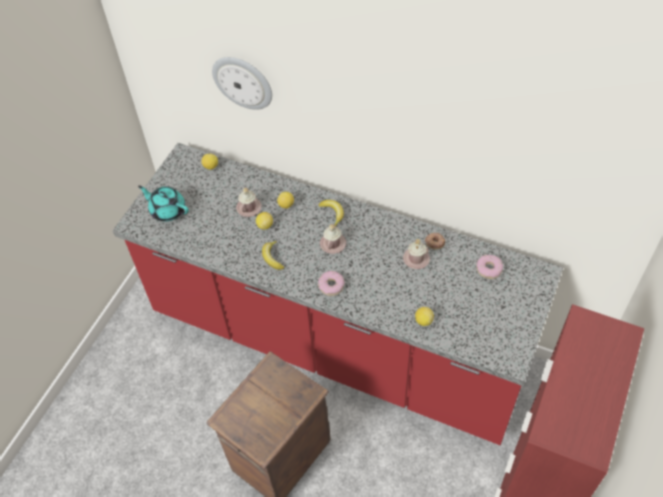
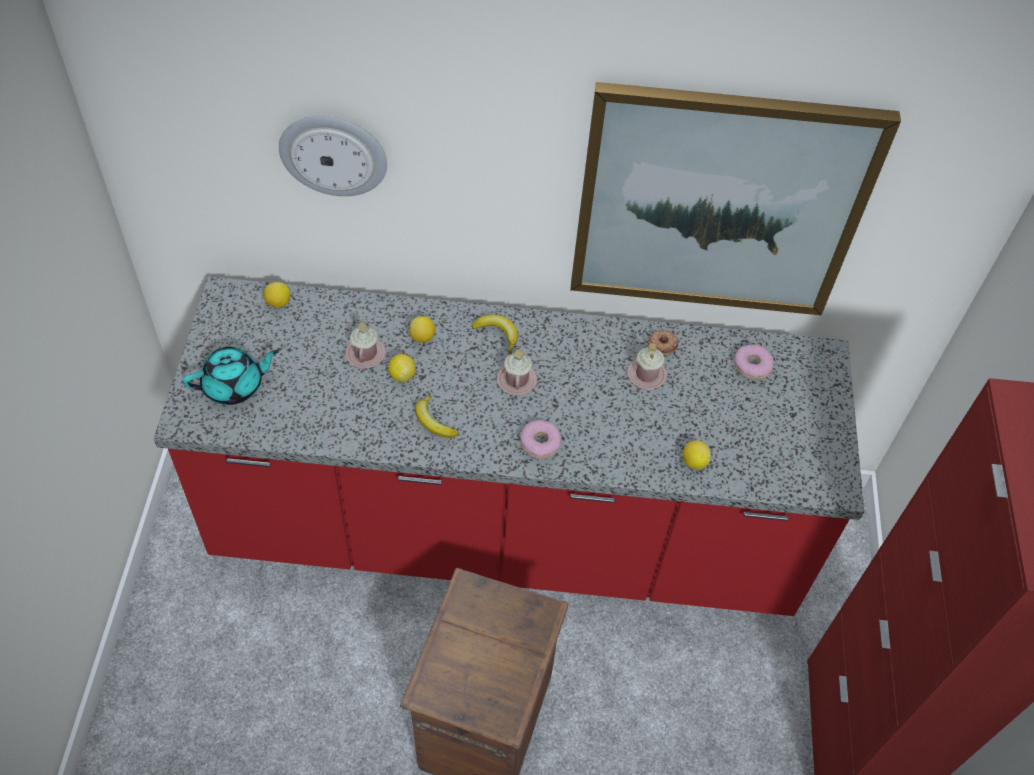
camera: 25 degrees left, 0 degrees up
turquoise teapot [138,185,189,221] -> turquoise teapot turned 150 degrees clockwise [183,347,279,405]
none -> picture [570,82,901,315]

